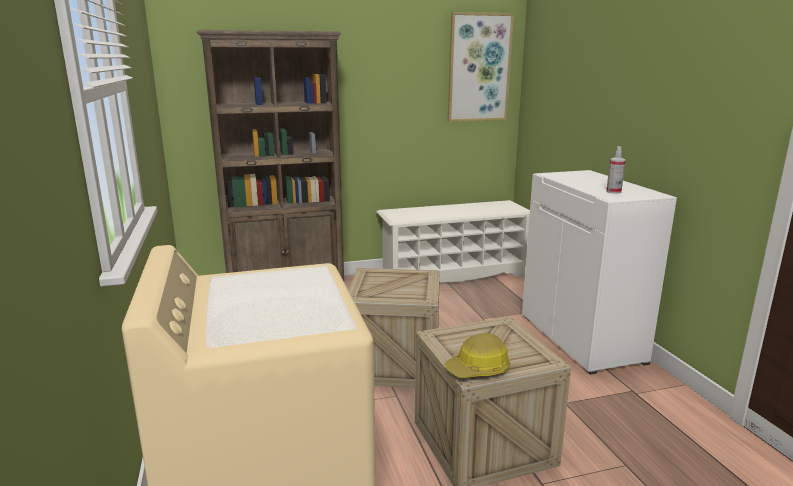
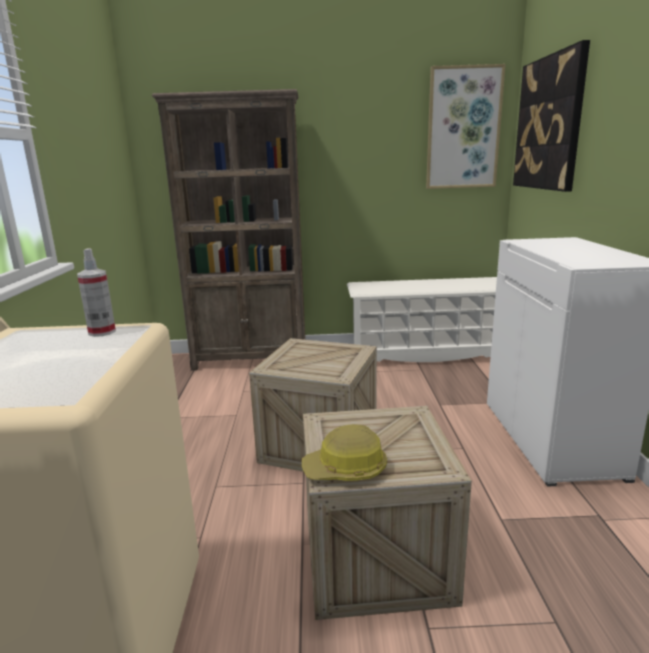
camera: 15 degrees right, 0 degrees up
spray bottle [606,146,626,194] -> spray bottle moved to [77,248,116,337]
none -> picture [513,40,590,192]

